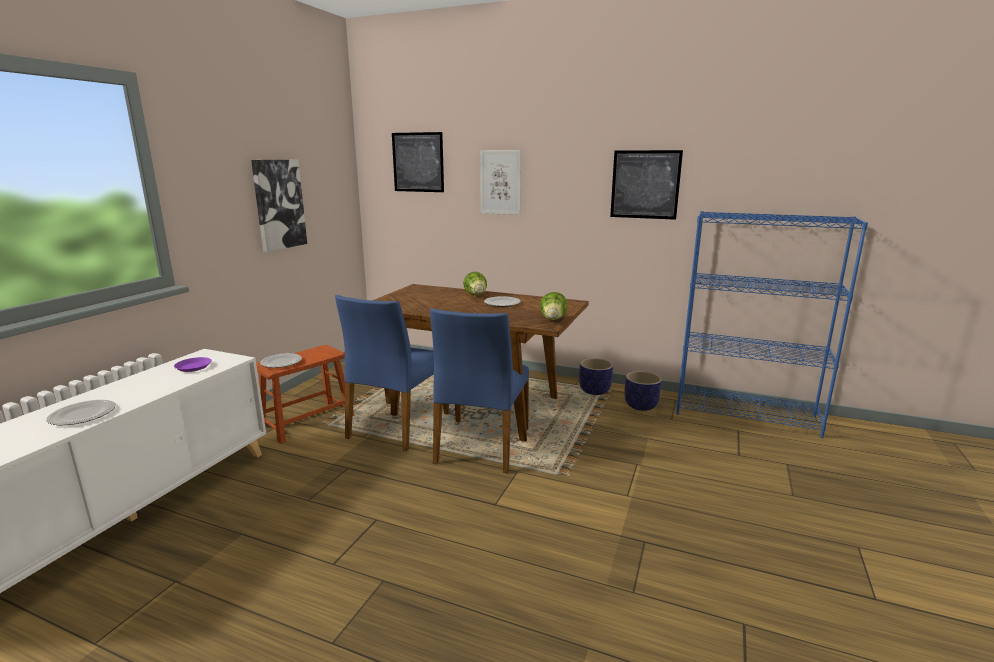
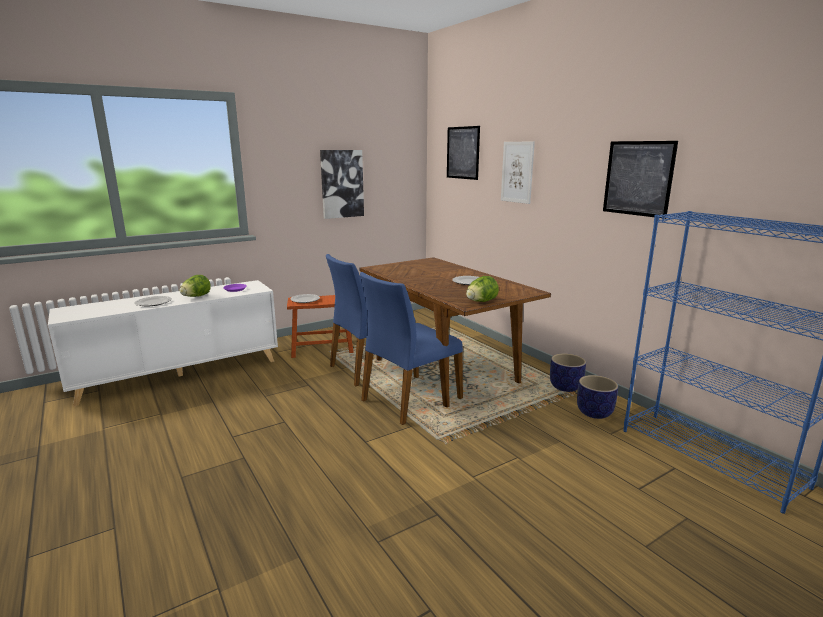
camera: 35 degrees right, 0 degrees up
lettuce [463,272,487,295] -> lettuce moved to [180,275,211,297]

